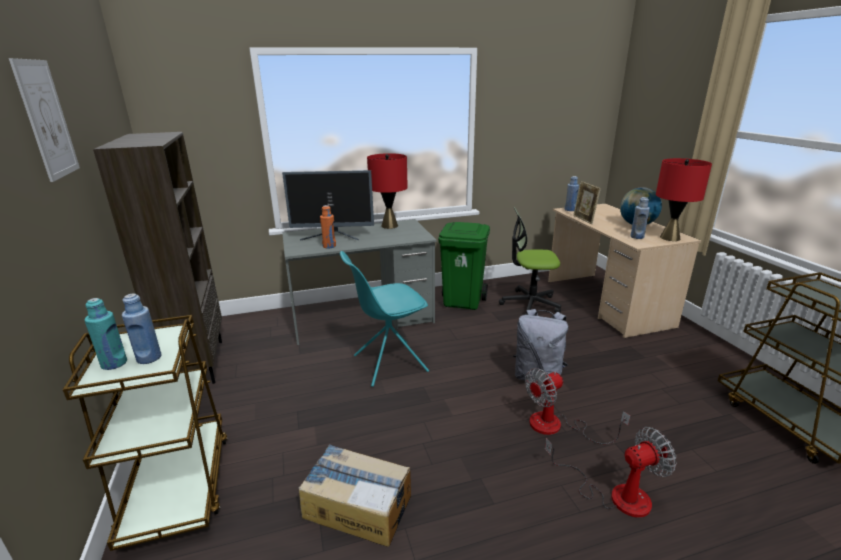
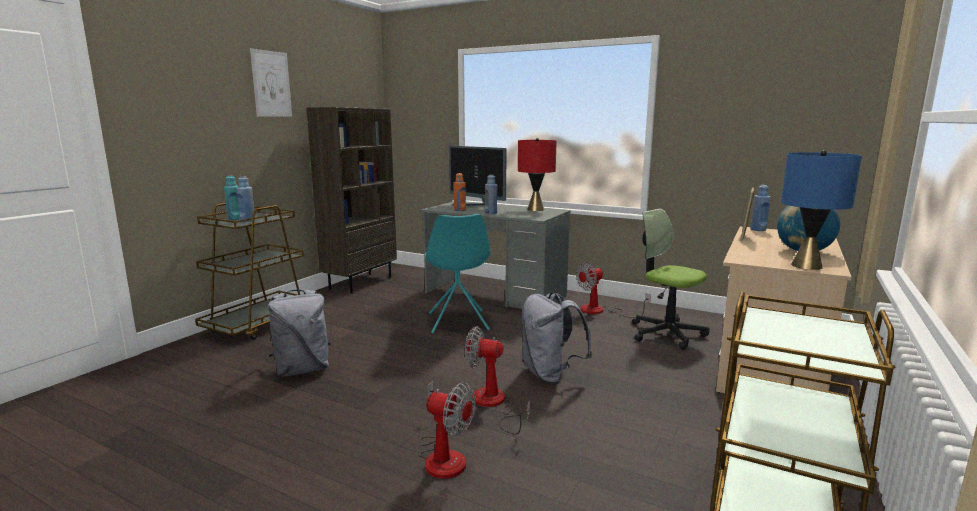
camera: 45 degrees right, 10 degrees down
cardboard box [299,444,411,547] -> grey backpack [268,289,331,377]
turquoise chair [340,251,429,387] -> turquoise chair turned 120 degrees counterclockwise [425,214,491,334]
green trash can [438,222,490,310] -> fan [576,262,651,318]
blue bottle [631,197,650,239] -> blue bottle moved to [485,175,497,214]
red table lamp [656,158,712,241] -> blue table lamp [781,150,862,270]

